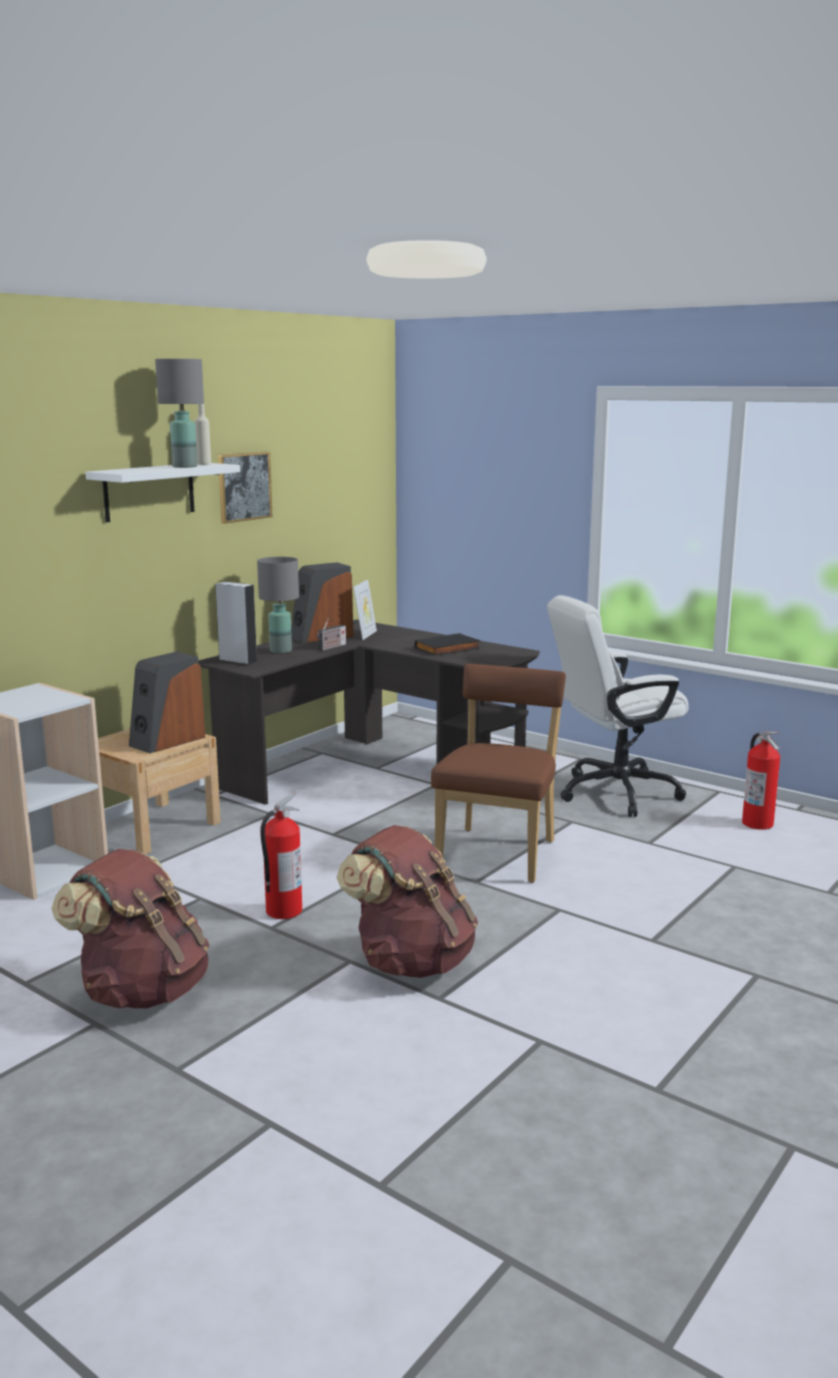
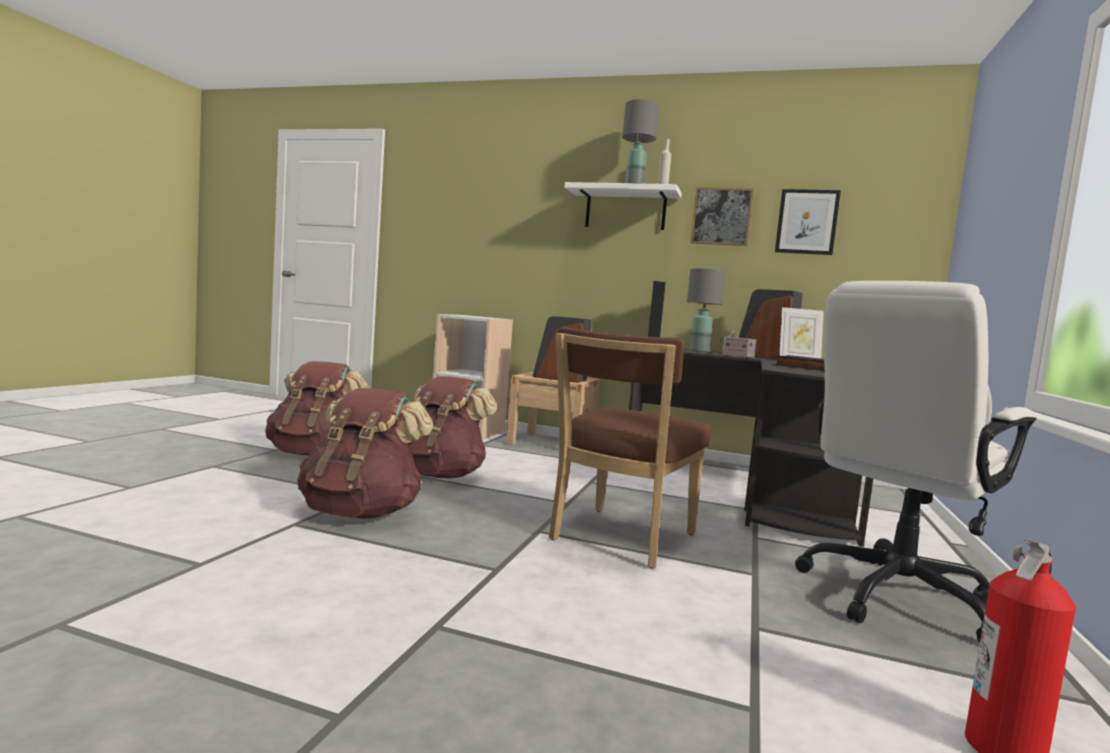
camera: 70 degrees right, 10 degrees down
fire extinguisher [260,792,302,919] -> brown backpack [411,376,497,478]
brown chair [431,664,566,883] -> brown chair turned 120 degrees clockwise [549,327,711,569]
white office chair [547,595,689,817] -> white office chair turned 90 degrees counterclockwise [795,281,1037,642]
none -> picture [775,189,841,255]

